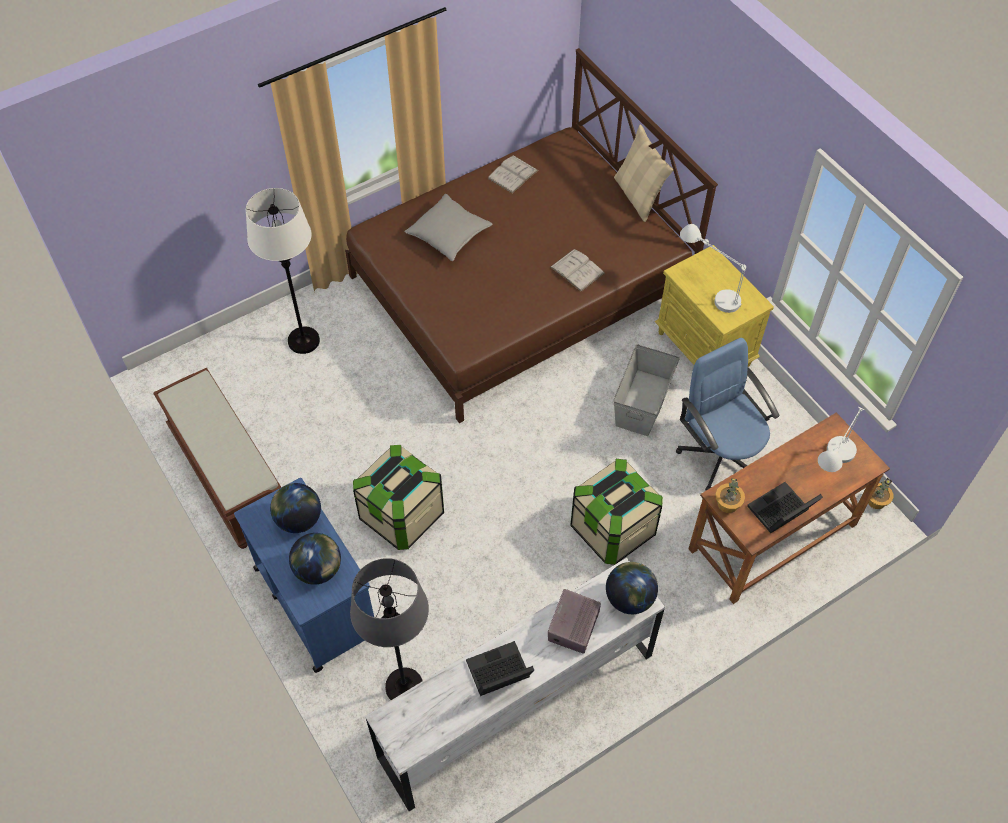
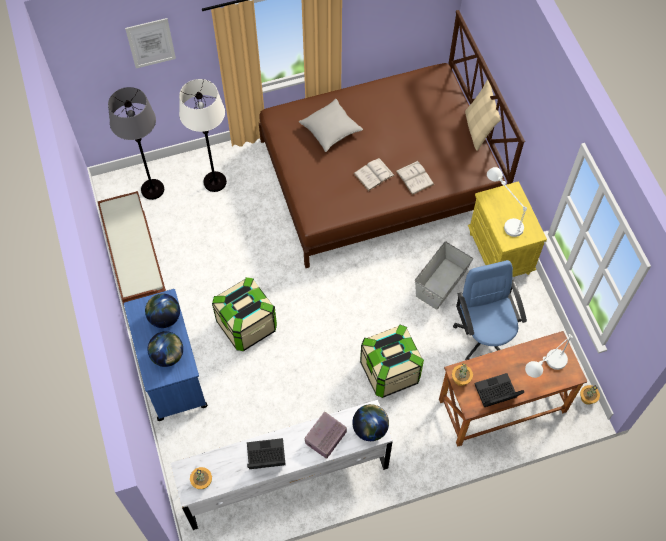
camera: 15 degrees right, 5 degrees up
grey floor lamp [350,558,429,700] -> grey floor lamp moved to [108,87,164,200]
white book [487,155,539,194] -> white book moved to [353,158,395,191]
none -> picture [125,18,176,68]
none -> potted plant [190,467,212,489]

